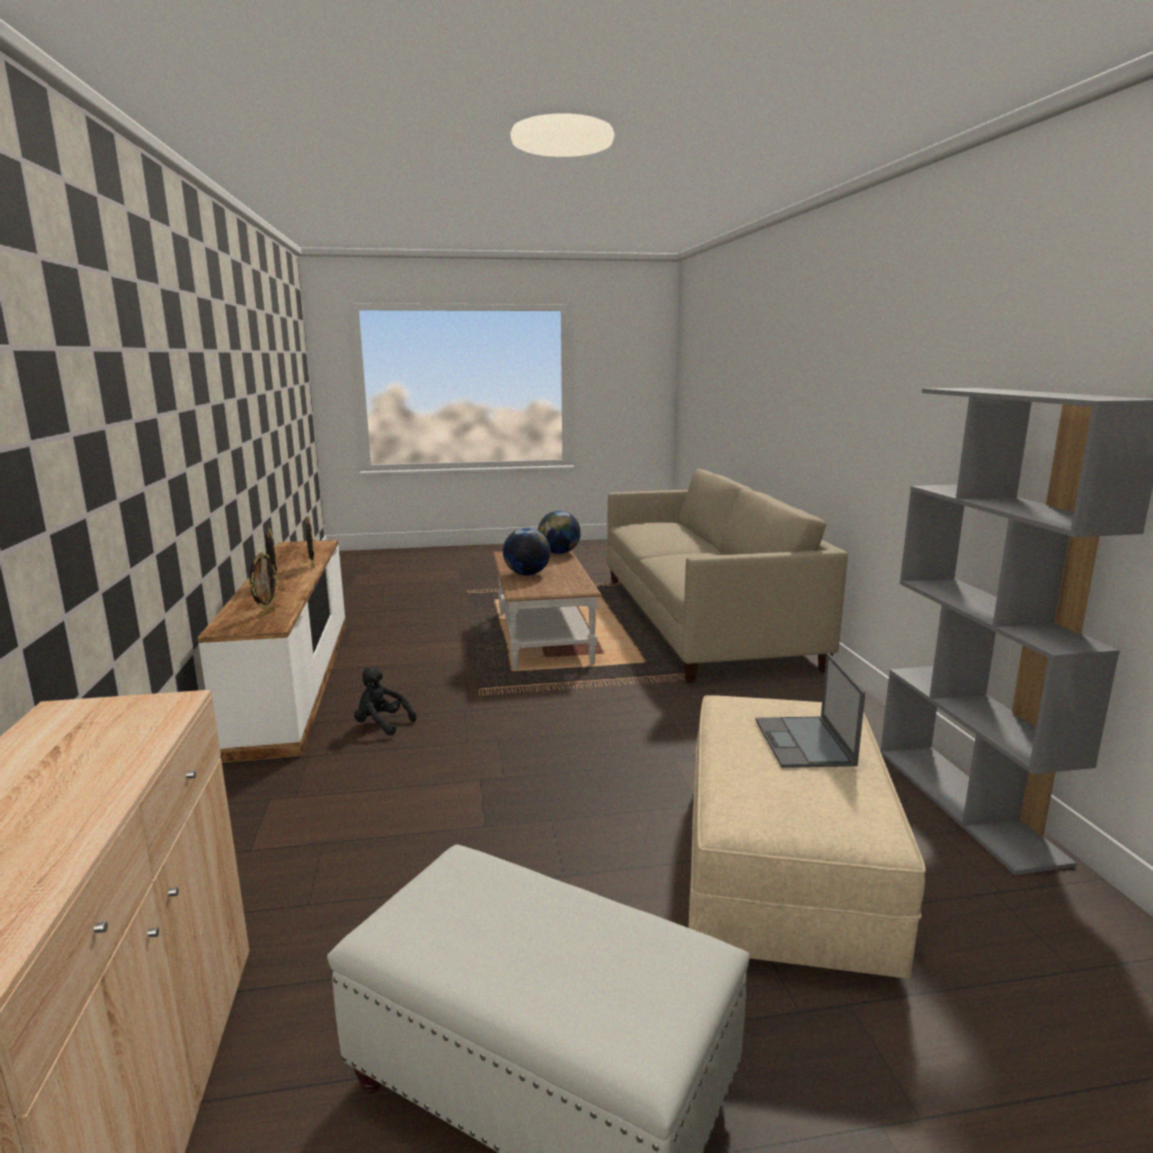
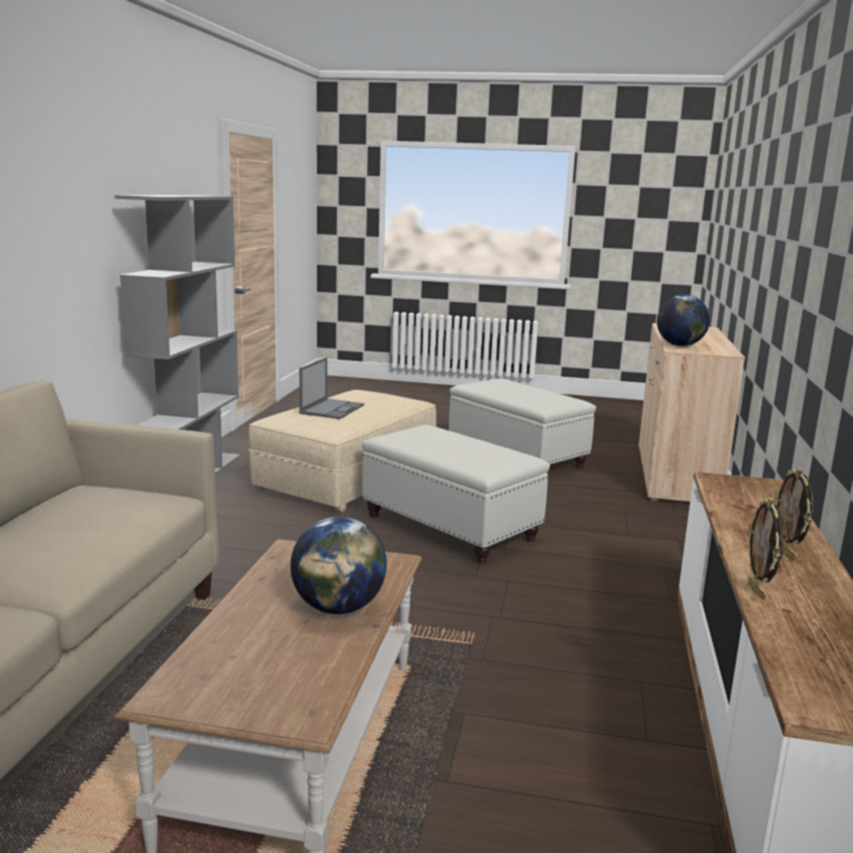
camera: 160 degrees left, 0 degrees up
picture frame [249,552,278,617] -> none
black plush toy [354,667,416,735] -> none
globe [538,511,581,554] -> globe moved to [657,295,710,346]
none -> white ottoman [362,425,550,564]

